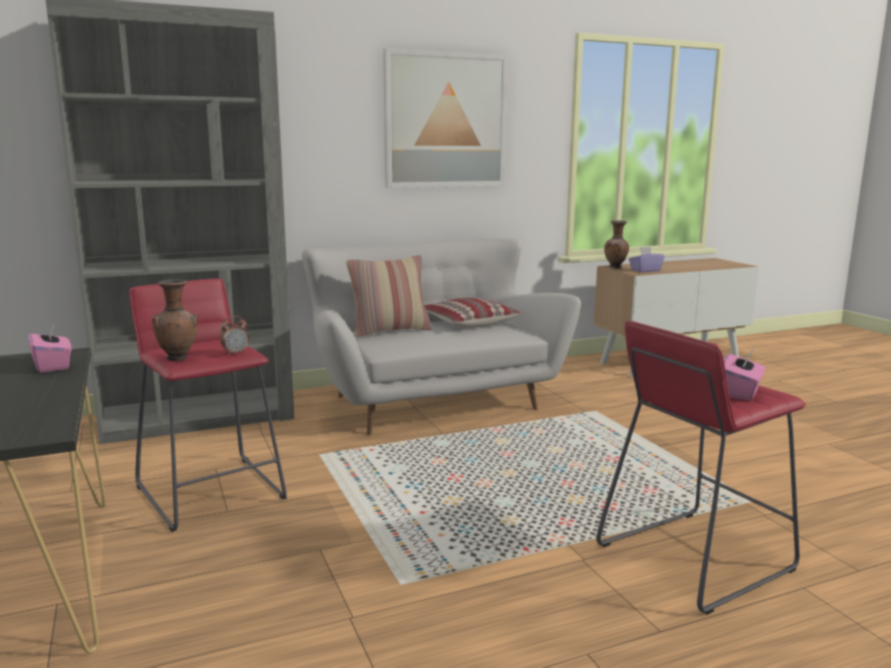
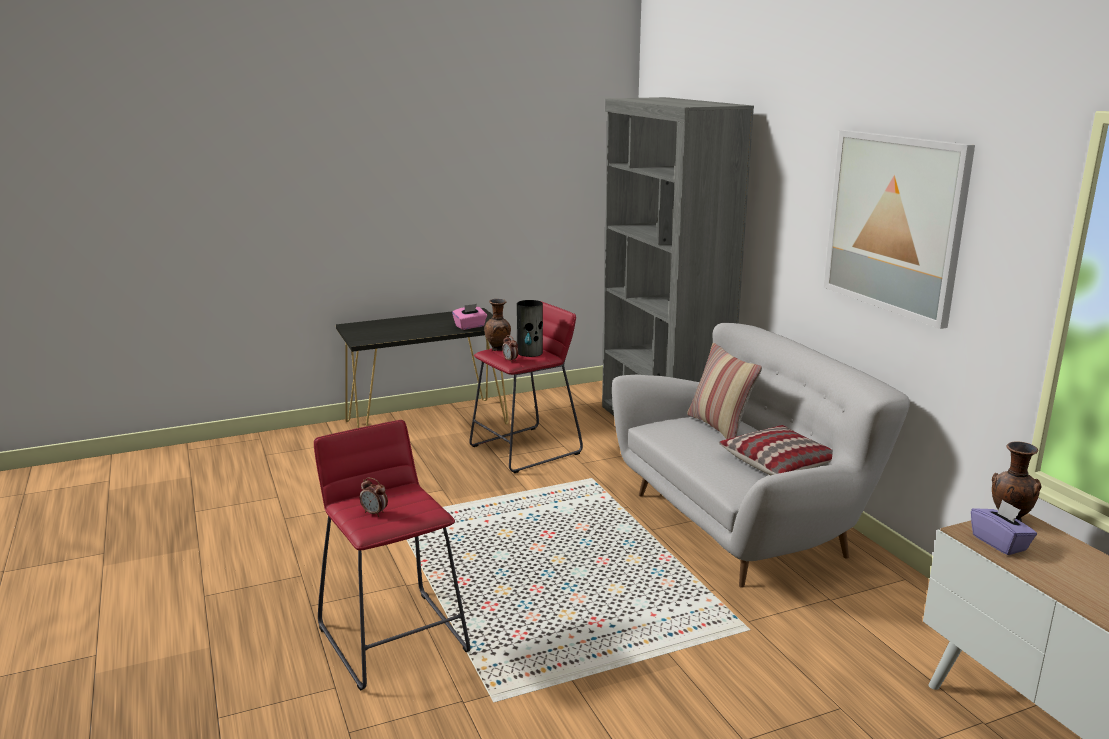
camera: 90 degrees right, 5 degrees up
pink tissue box [724,349,765,401] -> alarm clock [360,477,388,517]
none -> vase [517,300,543,357]

